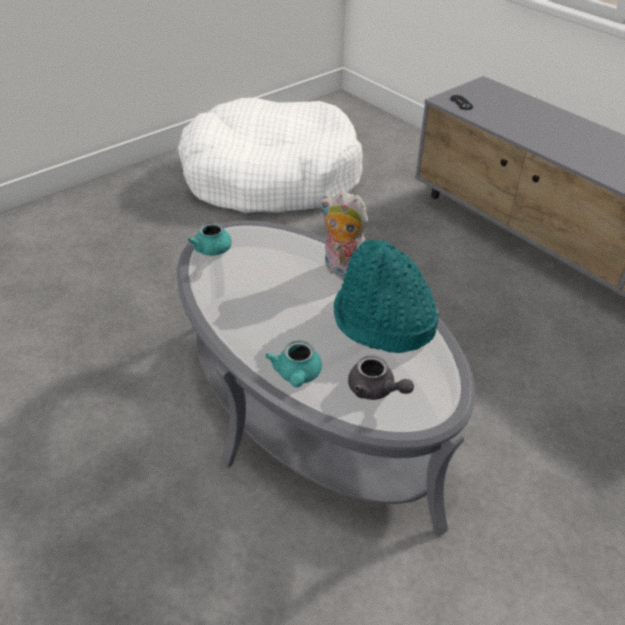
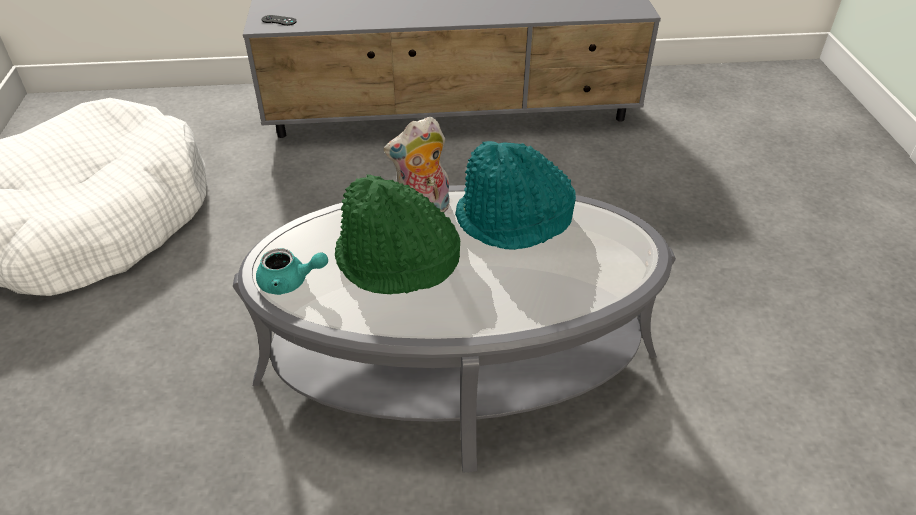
camera: 55 degrees left, 0 degrees up
turquoise teapot [265,340,322,388] -> none
grey teapot [348,355,414,400] -> none
none -> green hat [335,174,460,294]

